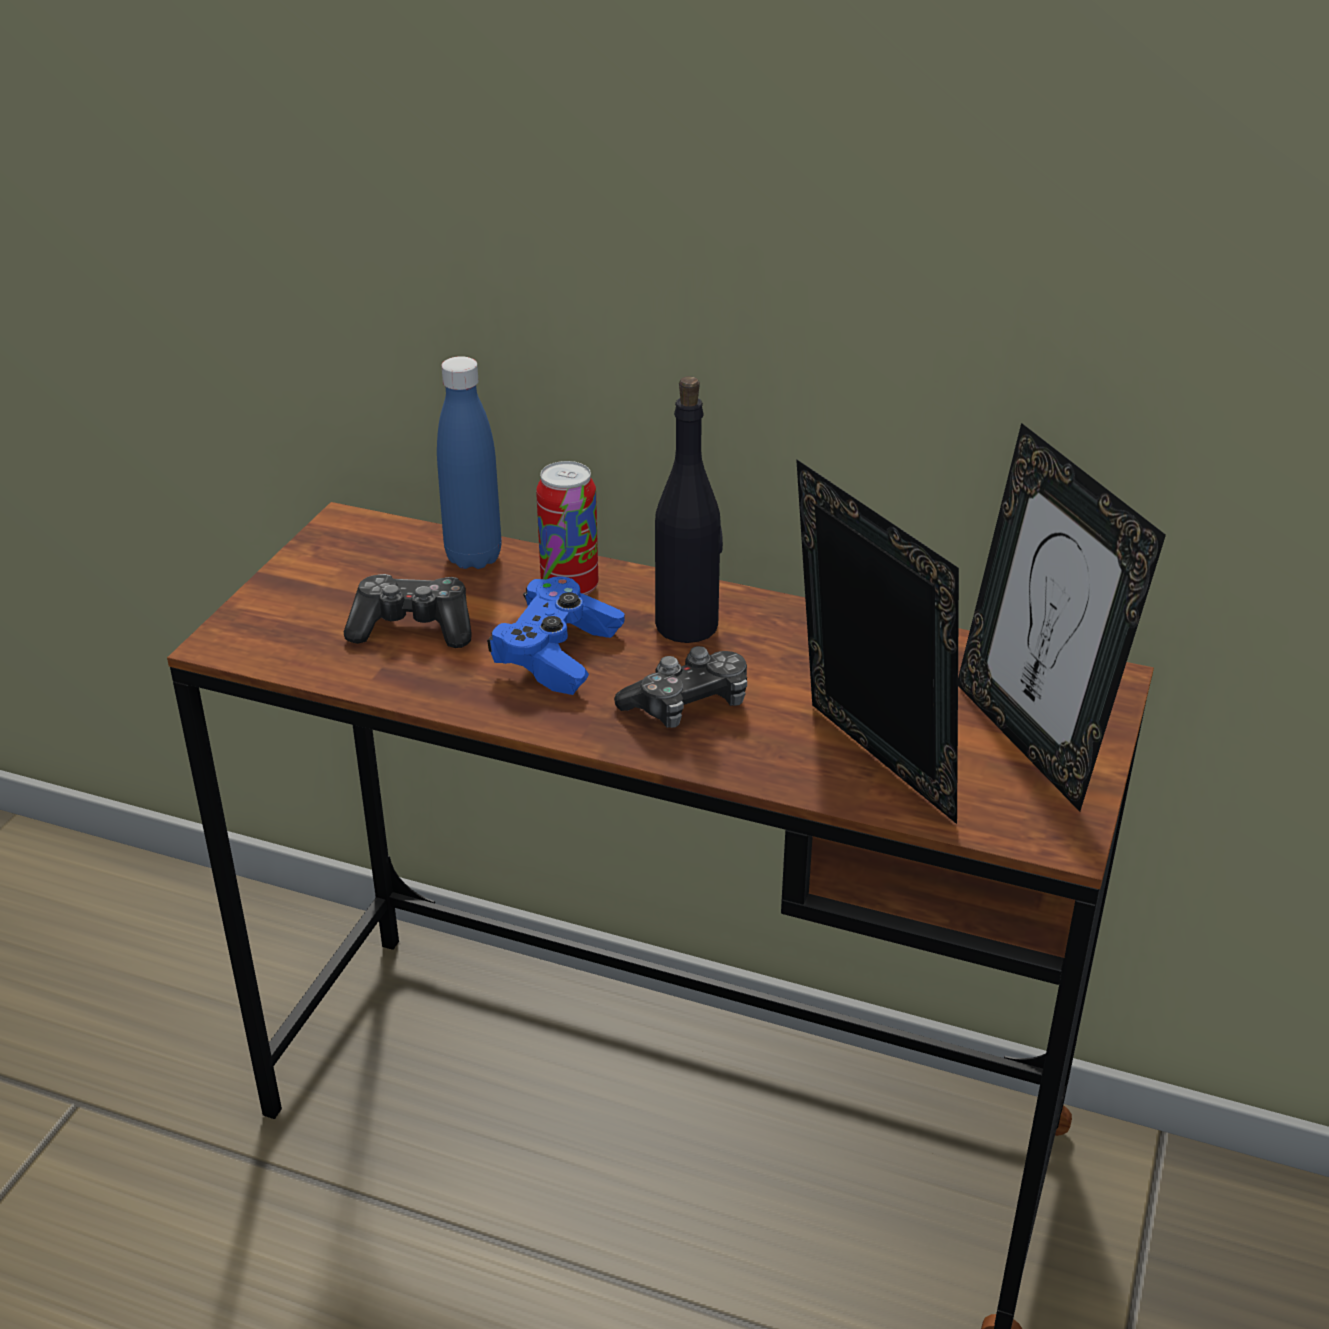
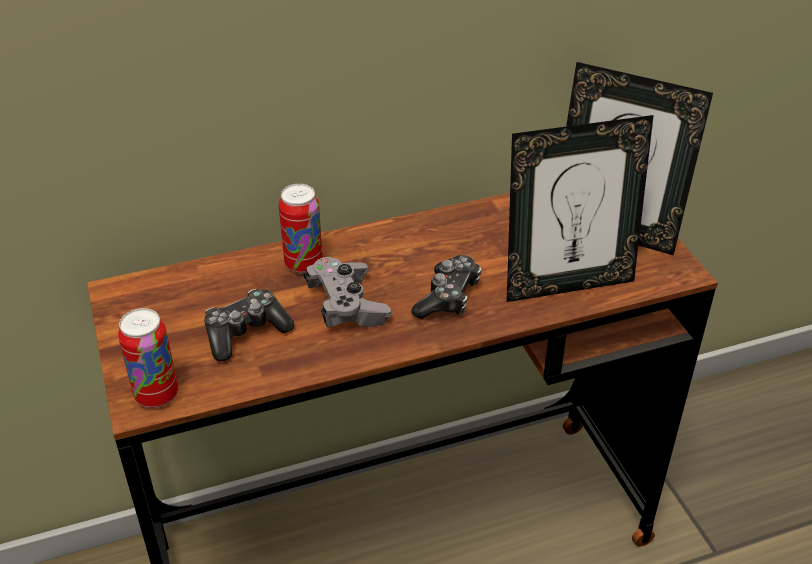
camera: 40 degrees left, 5 degrees up
blue bottle [437,356,501,569] -> none
blue game controller [487,577,625,695] -> grey game controller [303,257,391,328]
black bottle [655,376,723,643] -> none
picture frame [796,459,959,824] -> picture frame turned 150 degrees clockwise [507,115,654,302]
none -> can [118,308,178,408]

